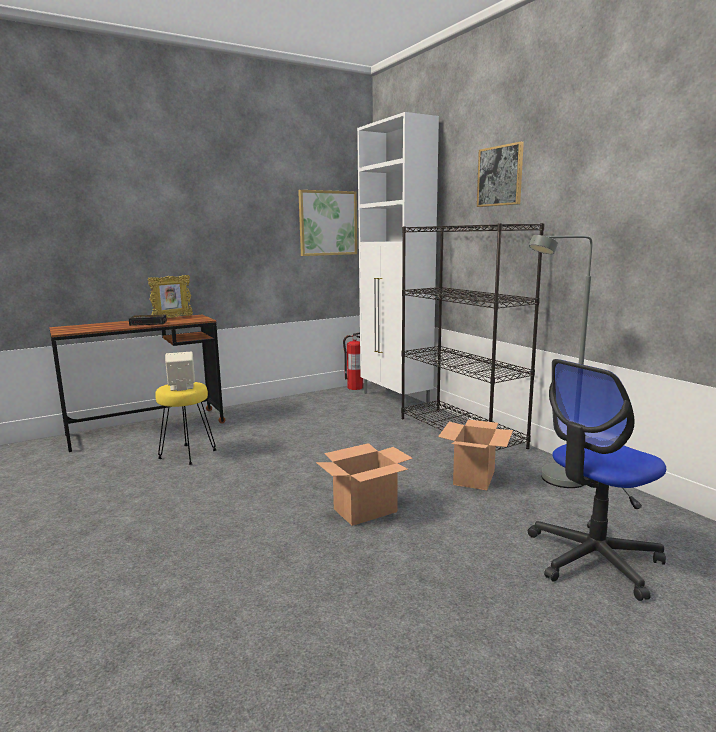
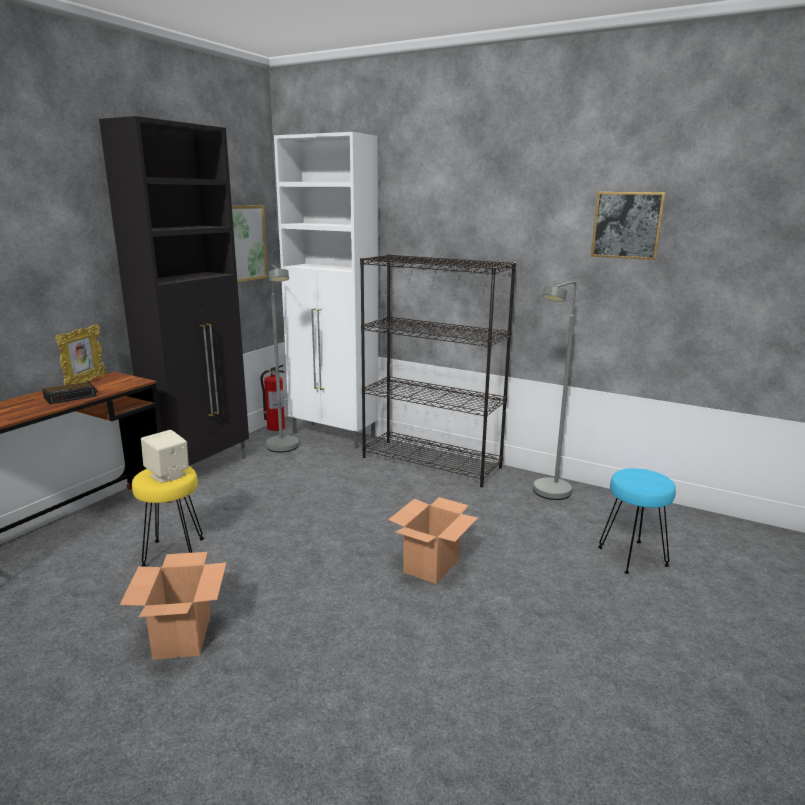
camera: 30 degrees left, 5 degrees up
cardboard box [438,419,513,490] -> cardboard box moved to [120,552,226,660]
picture [477,141,524,207] -> picture moved to [591,192,666,260]
office chair [528,359,666,601] -> turquoise stool [598,468,676,574]
none -> black cabinet [99,116,249,466]
none -> grey floor lamp [266,265,299,452]

